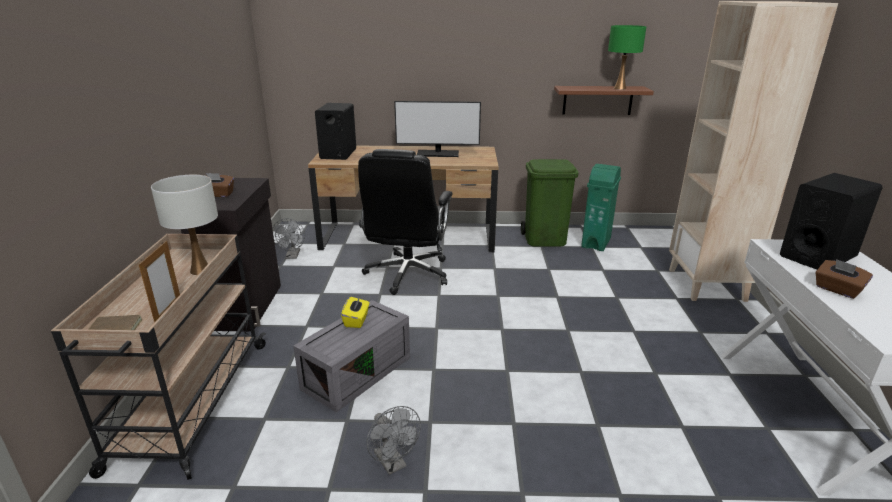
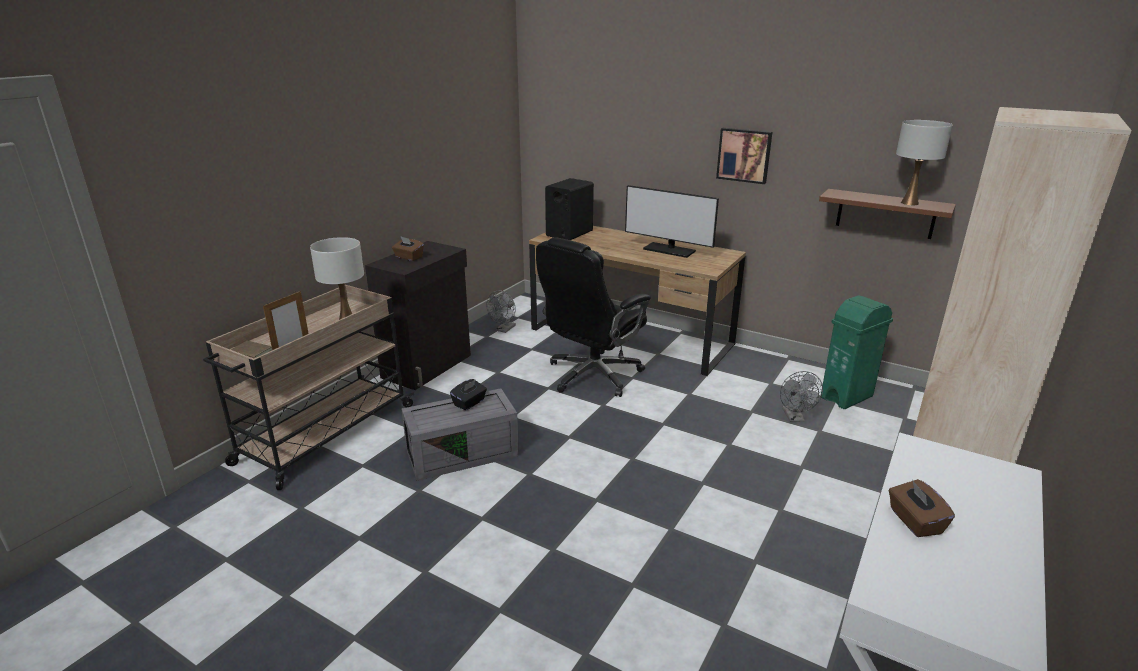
camera: 30 degrees right, 0 degrees up
yellow tissue box [341,297,370,328] -> black tissue box [450,379,487,410]
grey fan [367,406,421,475] -> grey fan moved to [780,371,823,422]
green trash can [521,159,579,247] -> none
green table lamp [608,25,646,90] -> white table lamp [896,120,953,205]
black speaker [780,173,883,270] -> none
none -> picture [716,128,772,184]

